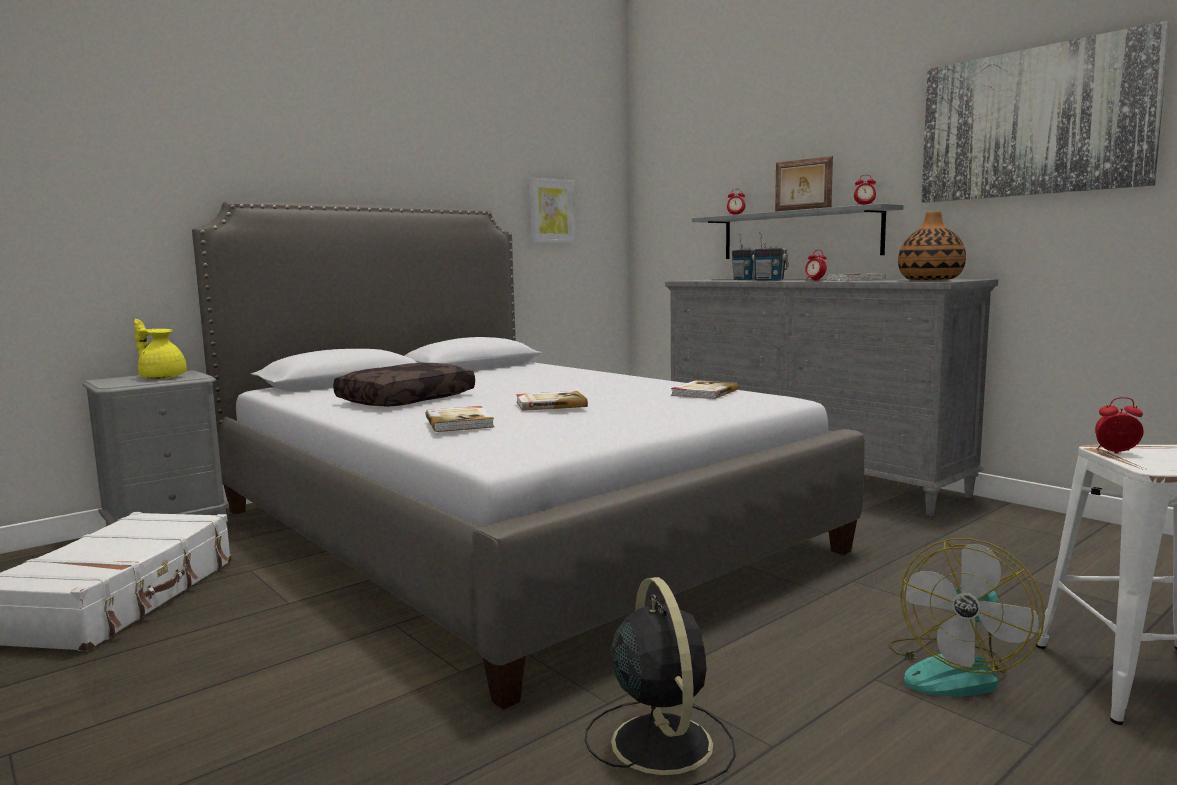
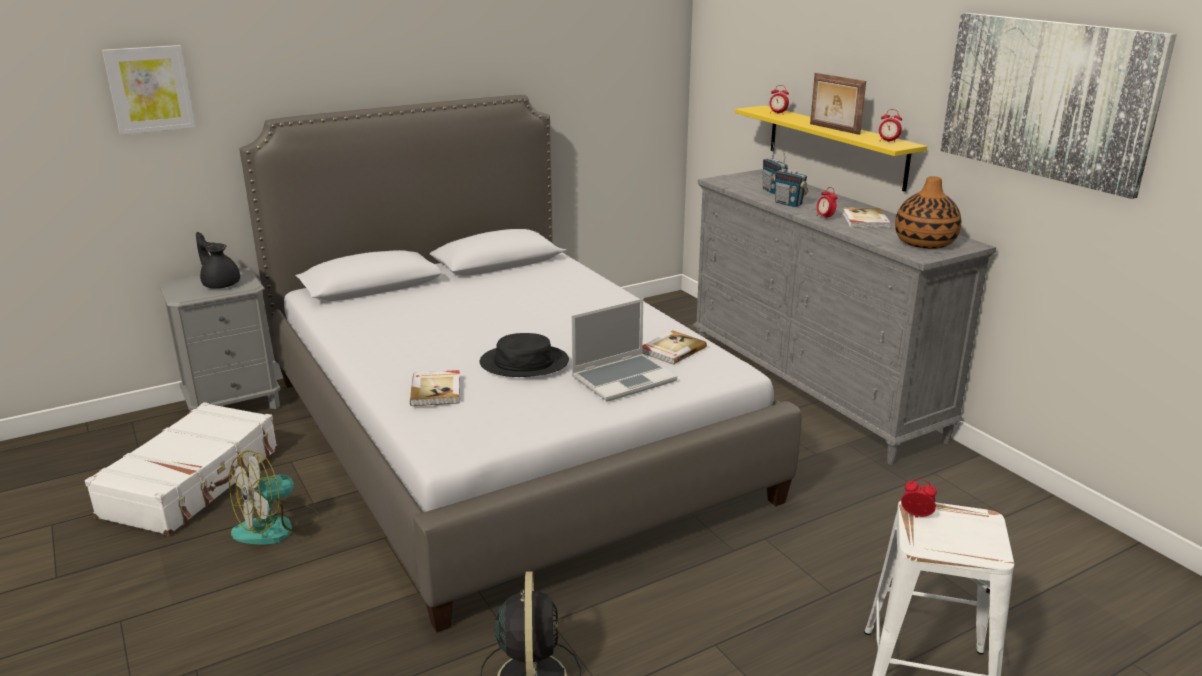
camera: 10 degrees right, 15 degrees up
yellow teapot [134,319,187,379] -> black teapot [196,232,240,289]
brown pillow [333,363,475,406] -> none
book [516,391,588,411] -> black hat [480,333,569,377]
picture [528,178,575,243] -> picture moved to [102,45,196,135]
grey shelf [692,203,904,259] -> yellow shelf [735,105,927,192]
fan [888,538,1045,696] -> fan moved to [229,450,320,545]
none -> laptop [572,299,677,402]

